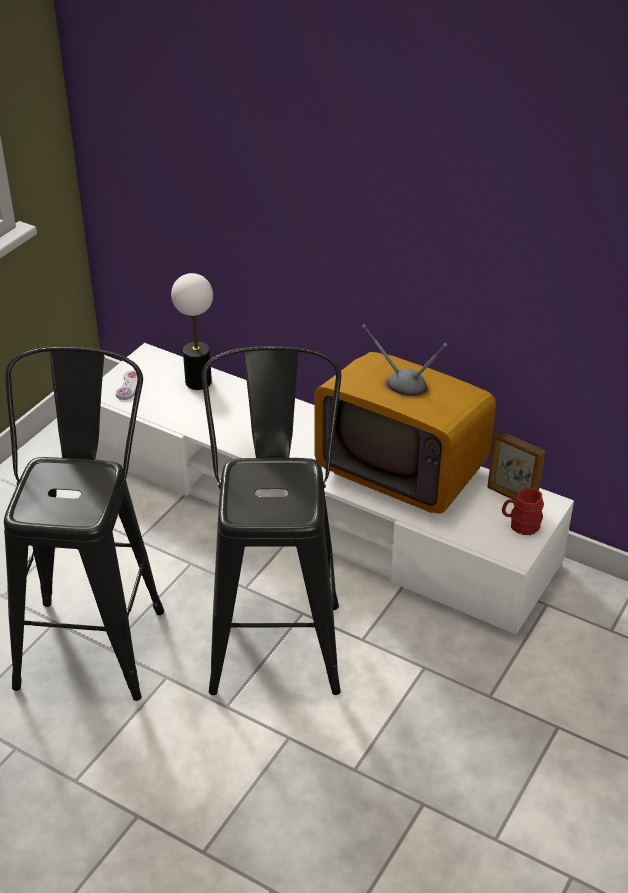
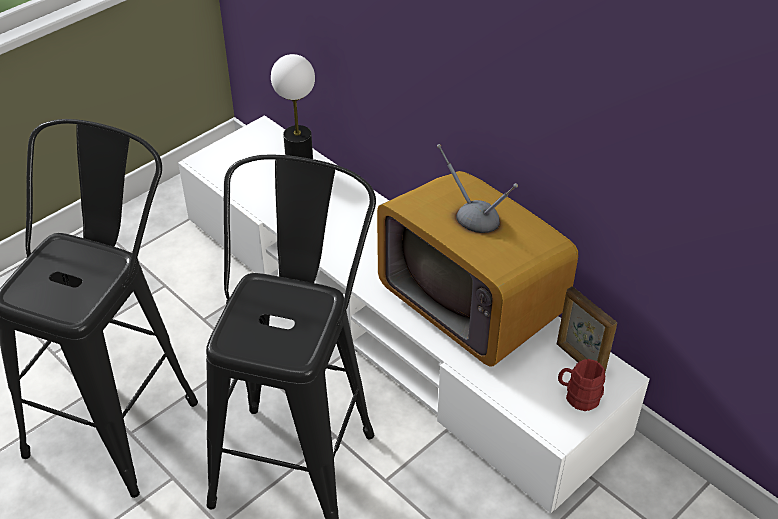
camera: 15 degrees right, 5 degrees up
white game controller [116,370,137,400] -> none

